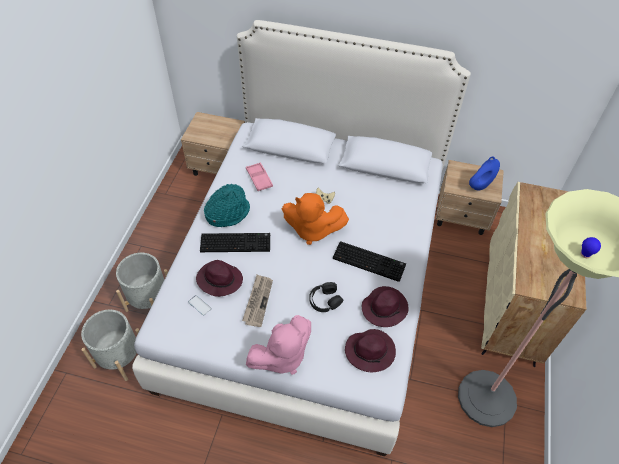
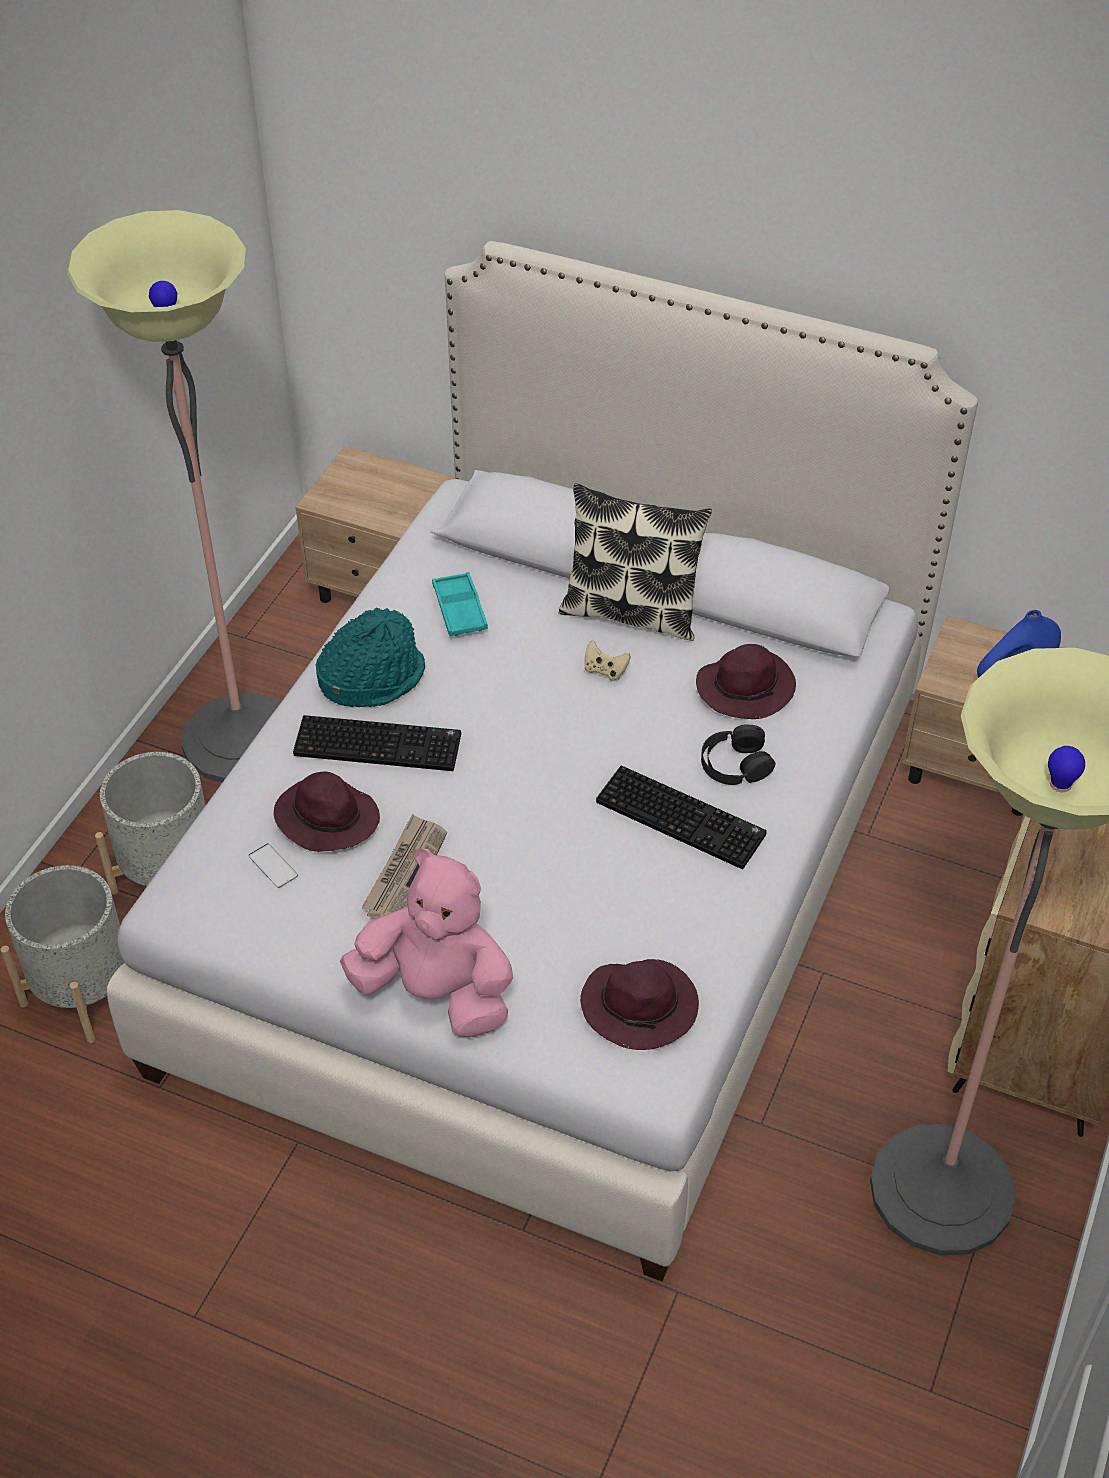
camera: 10 degrees right, 5 degrees down
pink tray [246,162,273,191] -> turquoise tray [432,572,488,636]
pink plush toy [246,315,311,375] -> pink plush toy turned 135 degrees counterclockwise [340,848,513,1037]
orange plush toy [282,193,349,245] -> none
black headphones [309,282,343,312] -> black headphones moved to [701,725,775,785]
purple hat [362,286,408,327] -> purple hat moved to [696,644,796,719]
none -> floor lamp [67,210,281,782]
none -> pillow [559,483,712,641]

